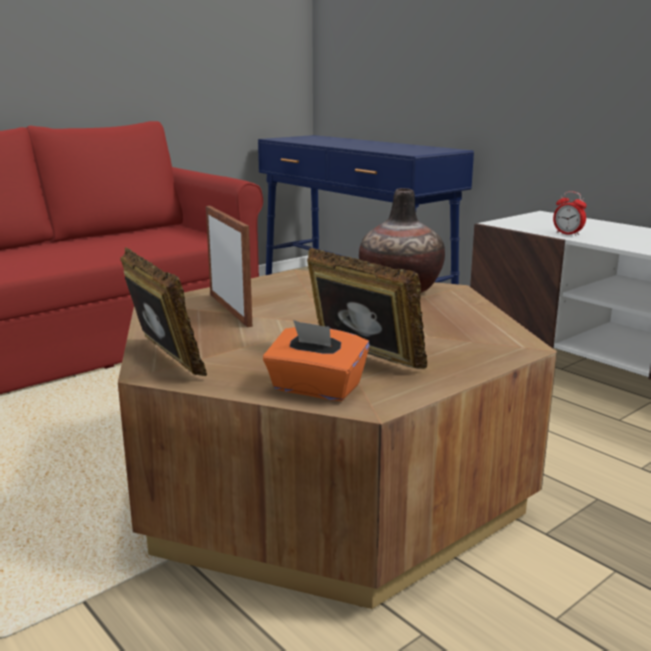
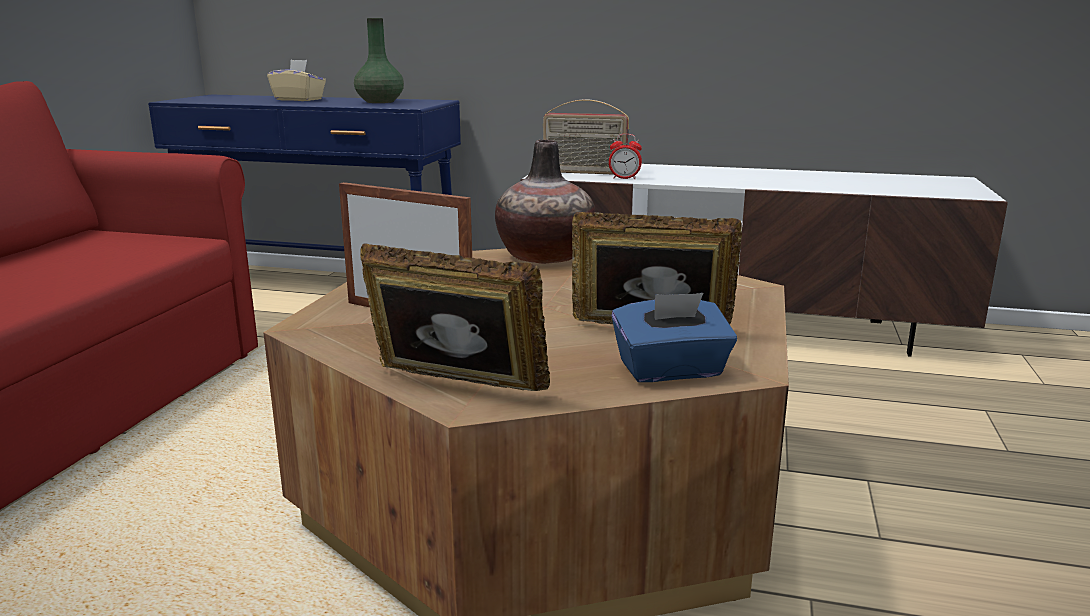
camera: 35 degrees left, 0 degrees up
orange tissue box [263,320,370,401] -> blue tissue box [612,293,737,382]
none -> beige tissue box [267,60,326,101]
none -> green vase [354,18,404,103]
none -> radio [543,100,629,175]

